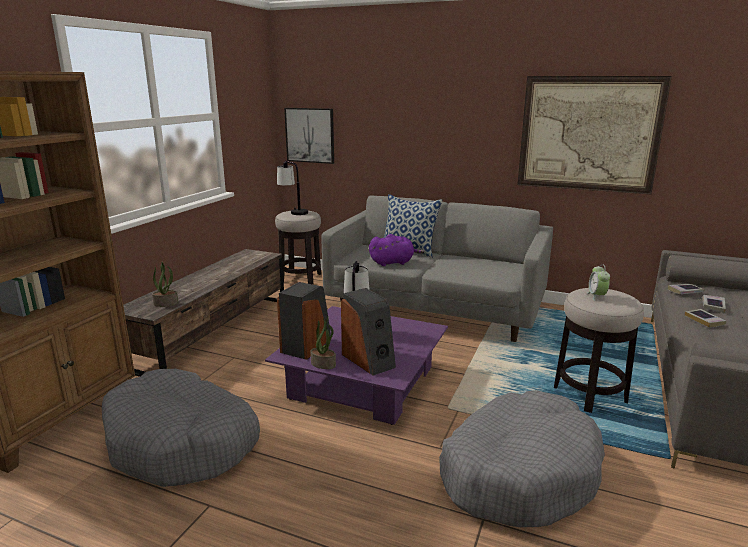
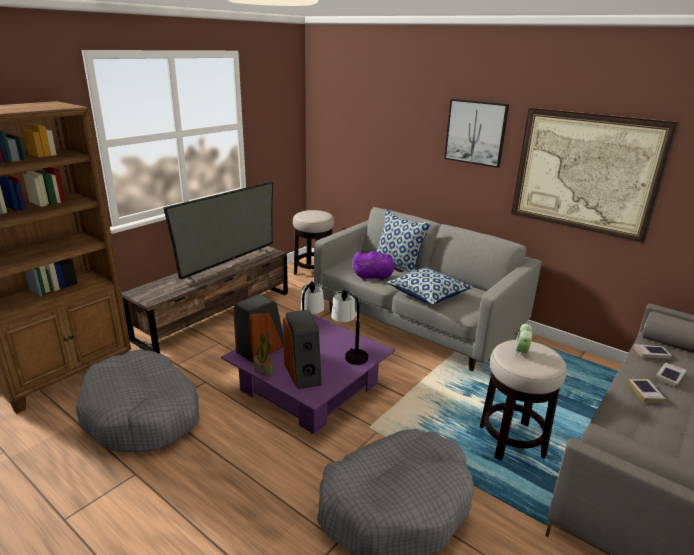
camera: 15 degrees right, 5 degrees up
potted plant [152,262,179,307] -> none
table lamp [277,161,308,215] -> table lamp moved to [331,289,368,365]
picture [284,108,334,164] -> picture moved to [444,99,509,168]
none -> television [163,182,273,284]
none -> pillow [386,267,473,305]

